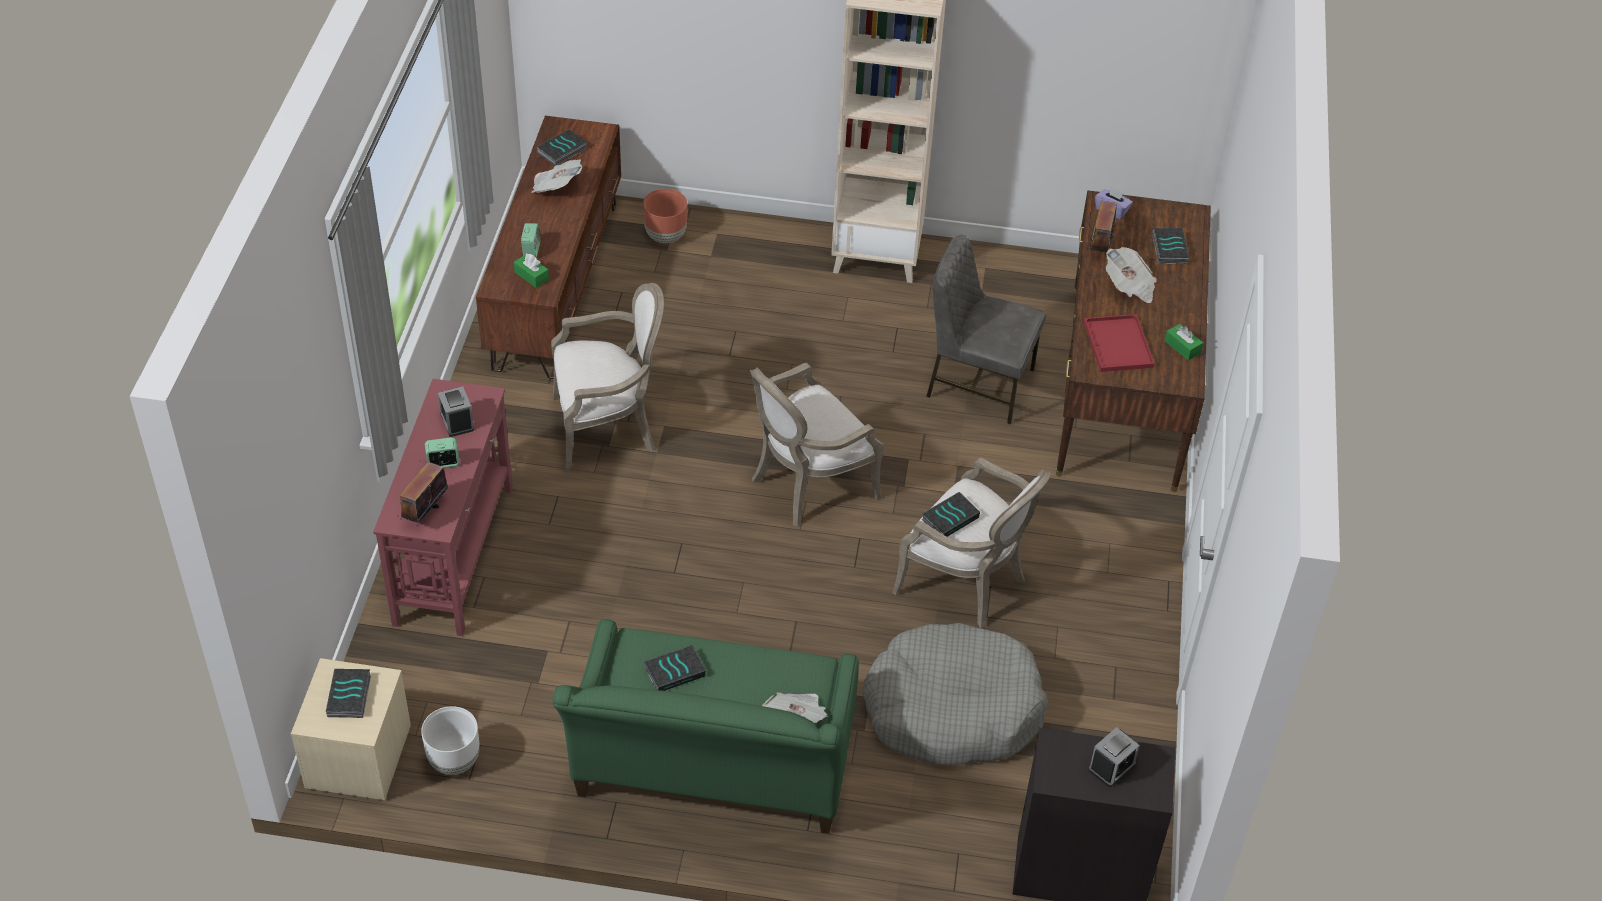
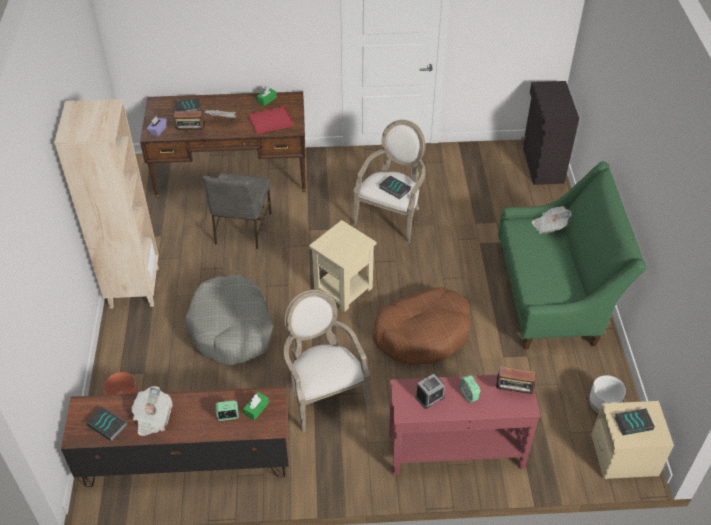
camera: 100 degrees left, 0 degrees up
book [644,645,706,691] -> none
armchair [750,363,884,527] -> beige side table [309,220,377,312]
grey dog bed [862,623,1048,765] -> grey dog bed moved to [186,274,273,365]
alarm clock [1088,727,1140,787] -> none
none -> brown dog bed [373,287,470,365]

